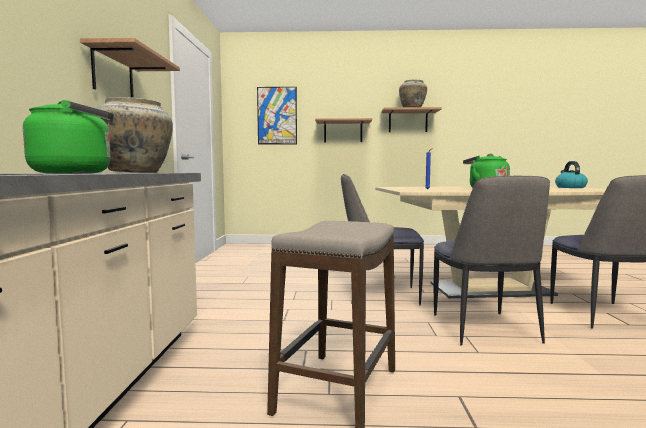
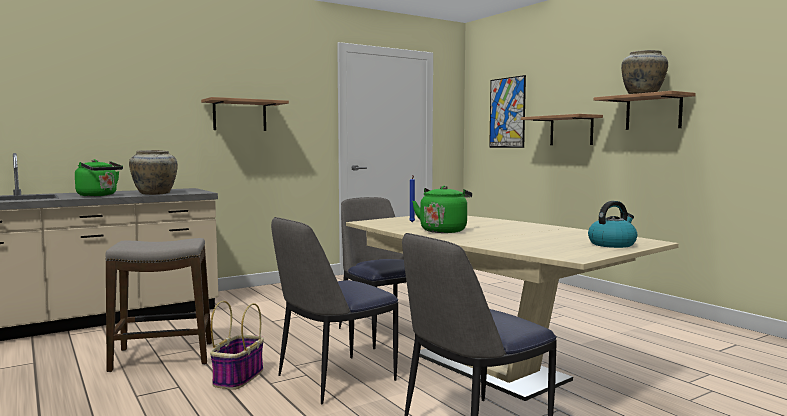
camera: 55 degrees right, 0 degrees up
none -> basket [210,301,264,390]

